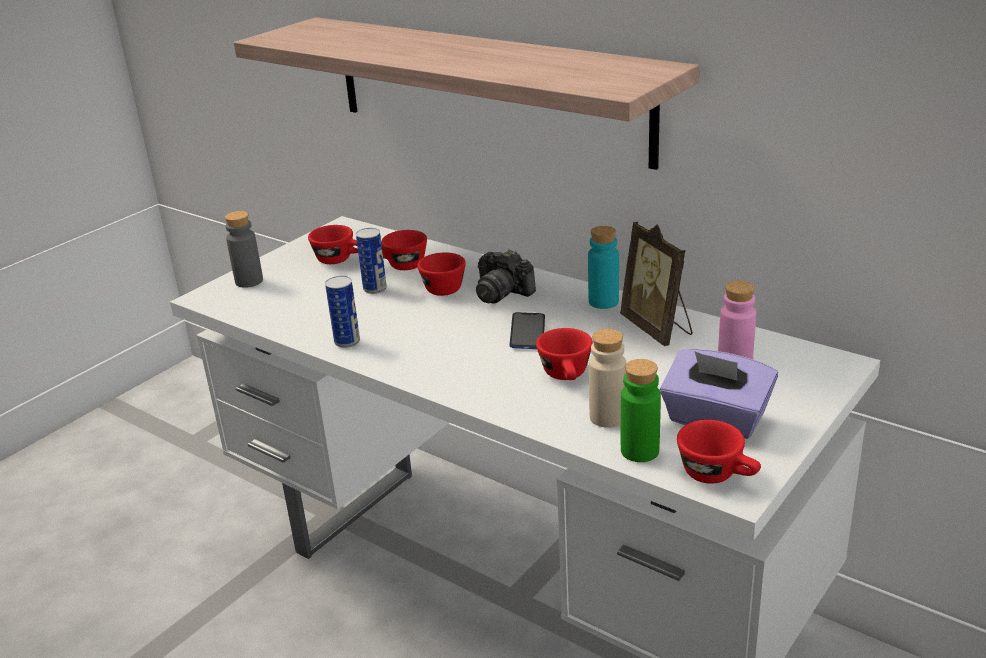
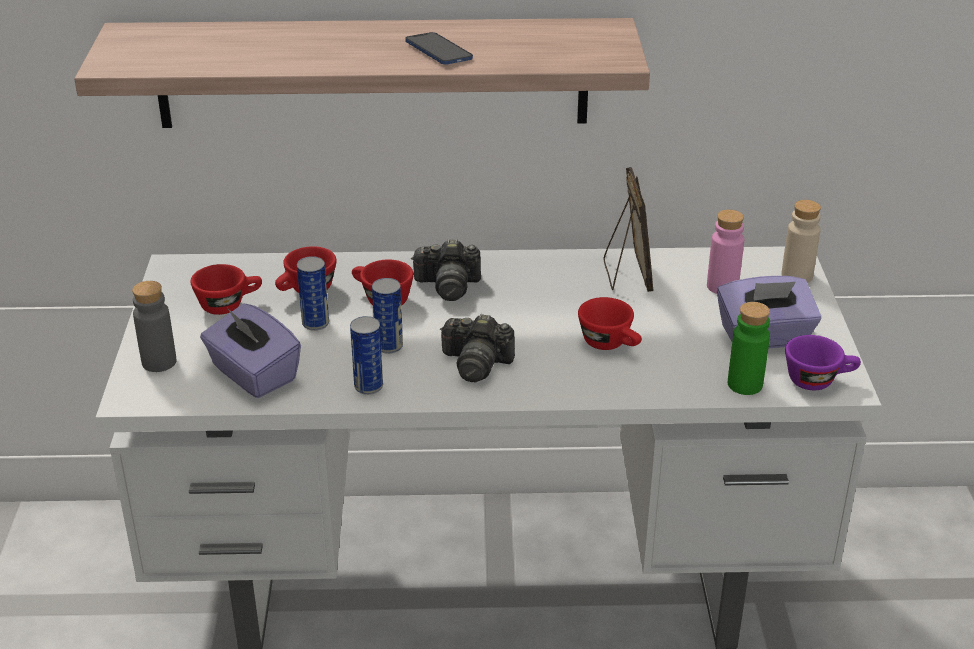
camera: 40 degrees left, 5 degrees up
phone [510,312,545,349] -> phone moved to [405,32,473,64]
turquoise bottle [588,226,619,309] -> none
beige bottle [589,329,627,428] -> beige bottle moved to [781,200,821,283]
picture frame [620,222,693,346] -> picture frame turned 120 degrees counterclockwise [603,167,654,292]
red cup [677,420,761,484] -> purple cup [785,335,861,390]
none -> purple tissue box [200,304,301,398]
none -> can [372,278,403,354]
none -> camera [440,314,515,382]

